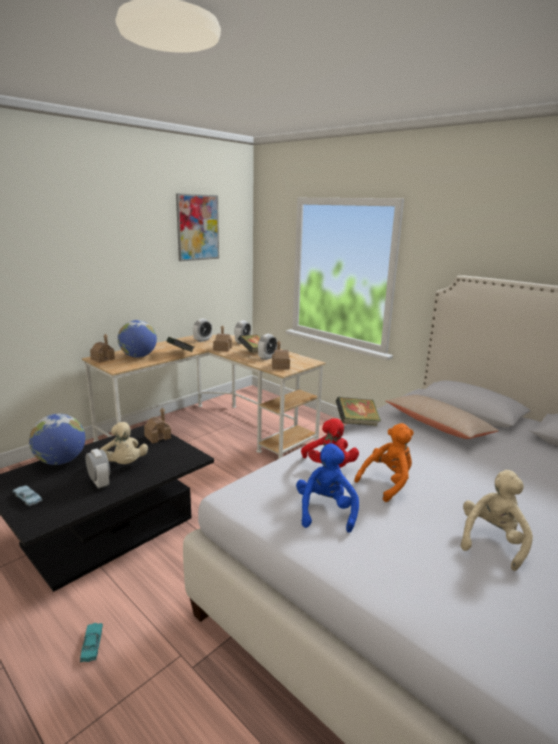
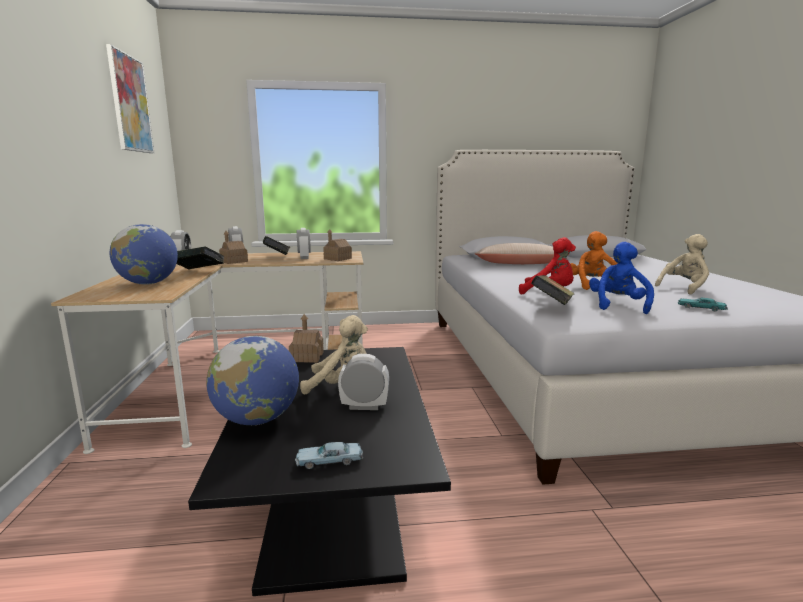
camera: 50 degrees left, 5 degrees down
turquoise toy car [80,623,103,662] -> turquoise toy car moved to [678,298,728,312]
toy house [90,334,115,363] -> none
blue plush toy [296,443,359,533] -> blue plush toy turned 60 degrees clockwise [589,242,654,315]
book [336,397,381,426] -> book moved to [531,275,575,305]
beige plush toy [461,470,533,571] -> beige plush toy turned 75 degrees clockwise [655,234,709,294]

